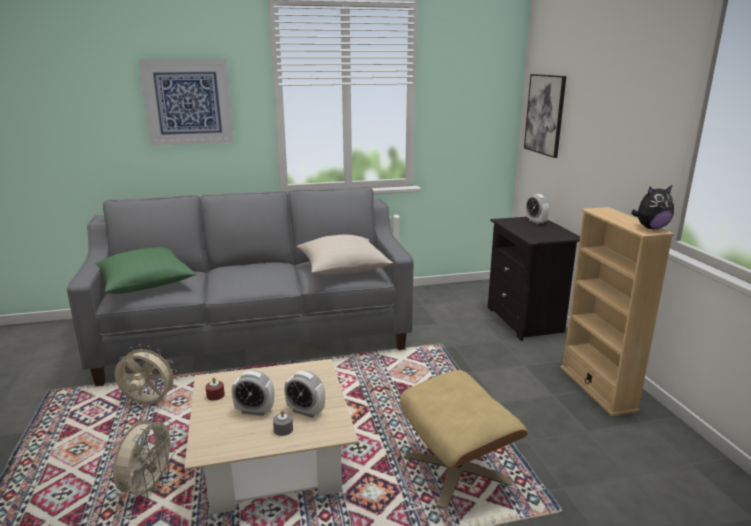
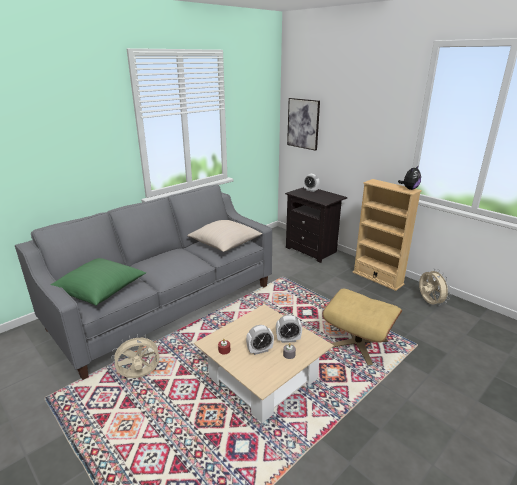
camera: 30 degrees left, 5 degrees up
beige fan [113,417,176,500] -> beige fan moved to [419,270,451,306]
picture [139,59,234,146] -> none

